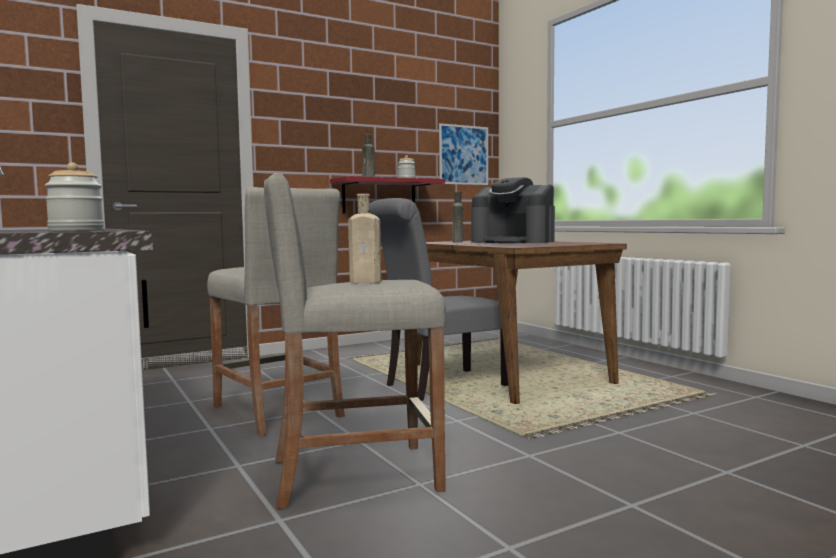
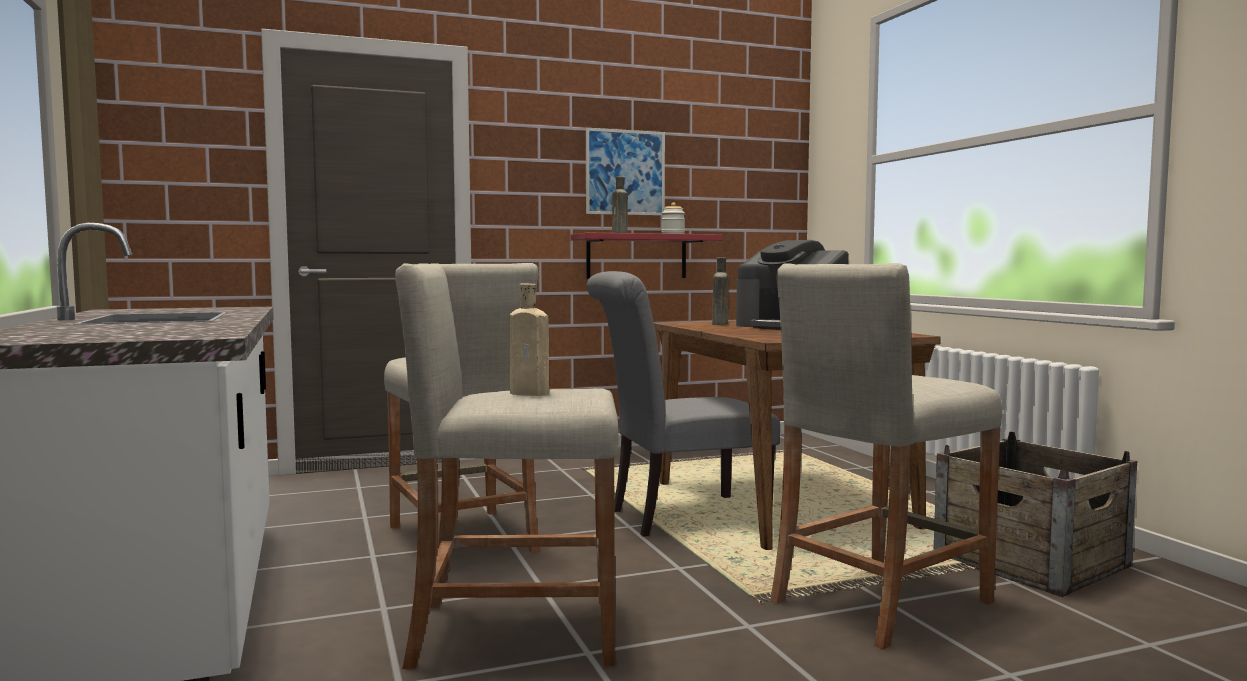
camera: 10 degrees right, 0 degrees up
jar [45,162,104,231] -> none
picture [439,123,488,185] -> picture moved to [586,128,665,216]
none -> beige stool [770,263,1002,650]
none -> crate [934,431,1137,597]

